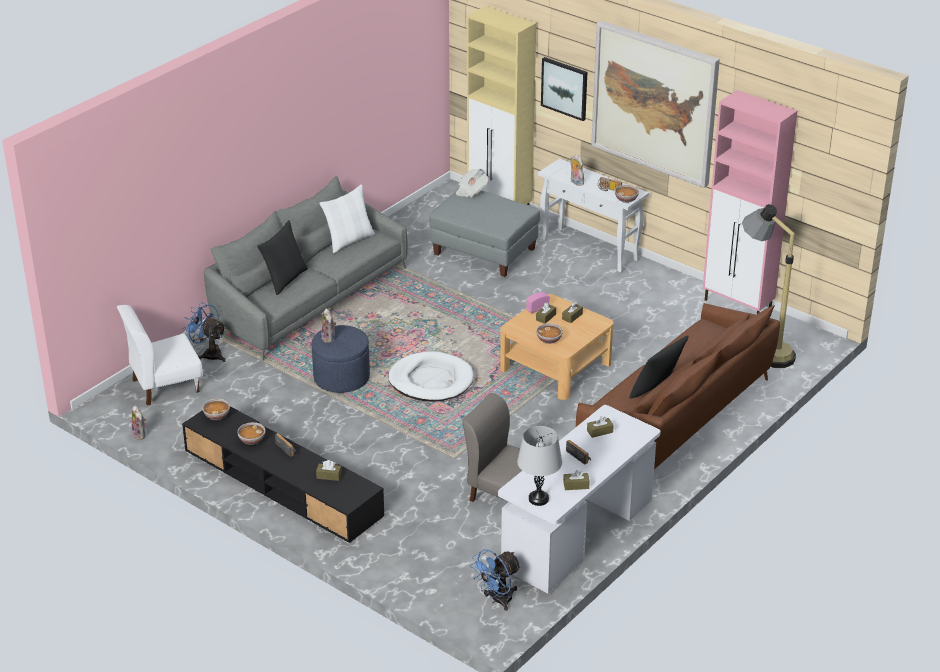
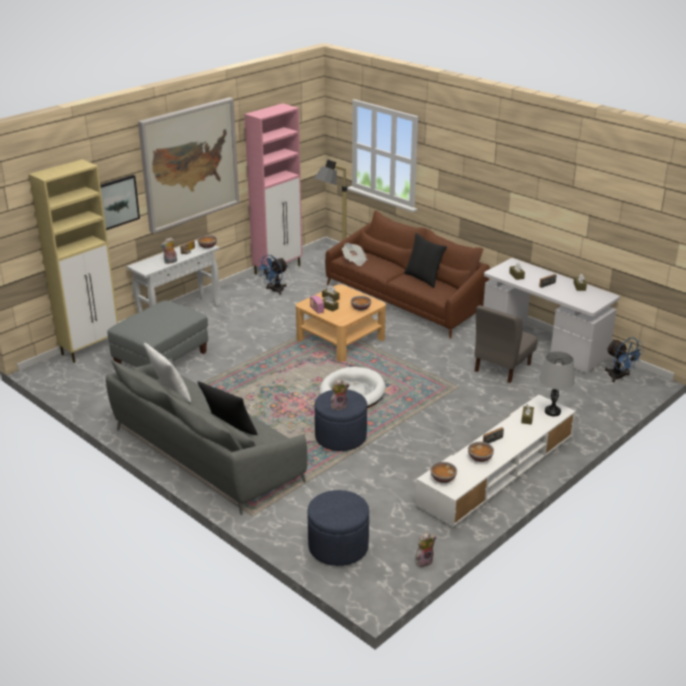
camera: 85 degrees left, 5 degrees down
white chair [117,305,203,406] -> blue ottoman [307,490,369,566]
black tv stand [182,406,384,544] -> white tv stand [415,395,576,528]
blue fan [183,302,226,362] -> blue fan moved to [257,255,288,295]
newspaper [456,169,488,198] -> newspaper moved to [342,243,368,266]
grey table lamp [517,426,562,506] -> grey table lamp moved to [539,351,575,416]

